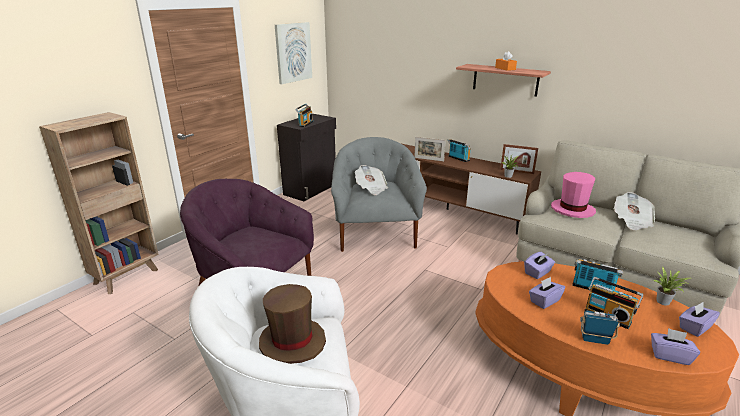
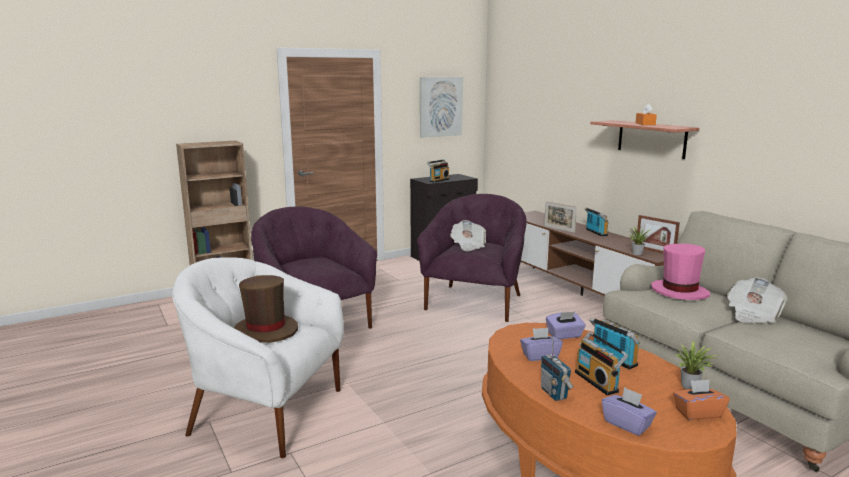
camera: 25 degrees right, 10 degrees down
grey armchair [331,137,427,252] -> purple armchair [417,194,527,322]
radio [580,305,621,345] -> radio turned 150 degrees counterclockwise [541,338,574,401]
purple tissue box [679,302,720,337] -> orange tissue box [673,380,730,420]

